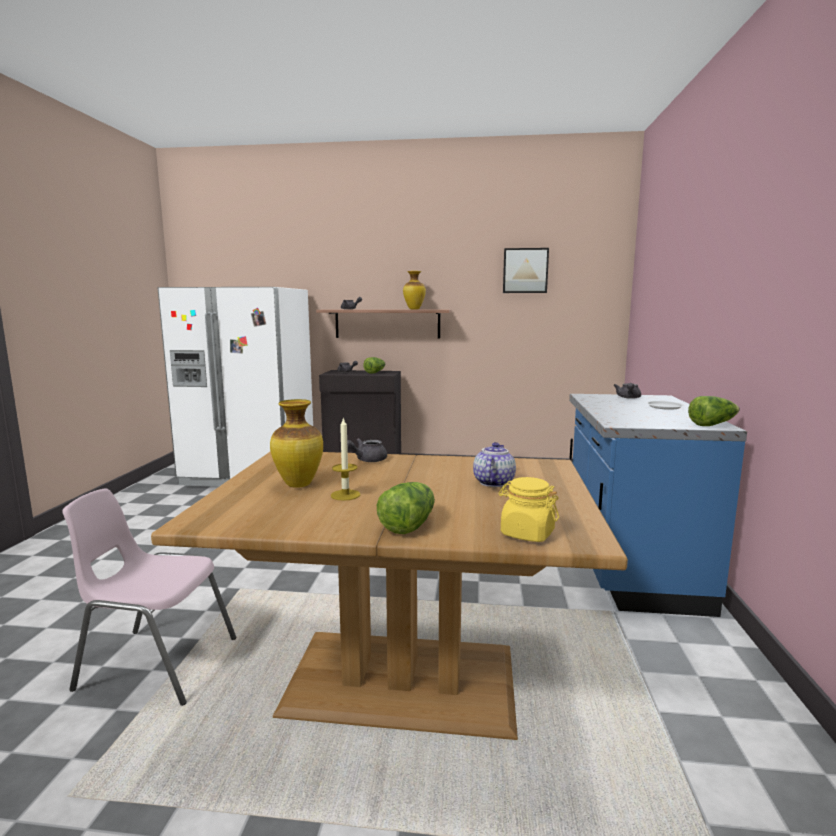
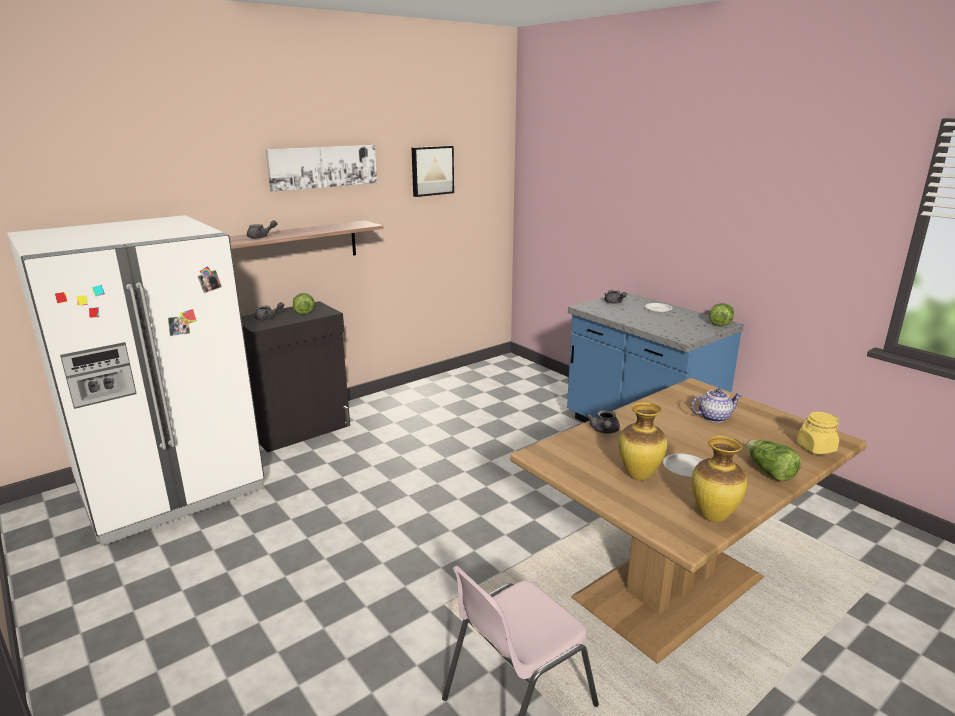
camera: 45 degrees left, 10 degrees up
candle [331,417,360,501] -> white plate [663,453,703,477]
vase [403,271,426,309] -> vase moved to [691,436,747,522]
teapot [473,442,516,487] -> teapot turned 105 degrees clockwise [691,388,742,423]
none -> picture [265,145,377,192]

